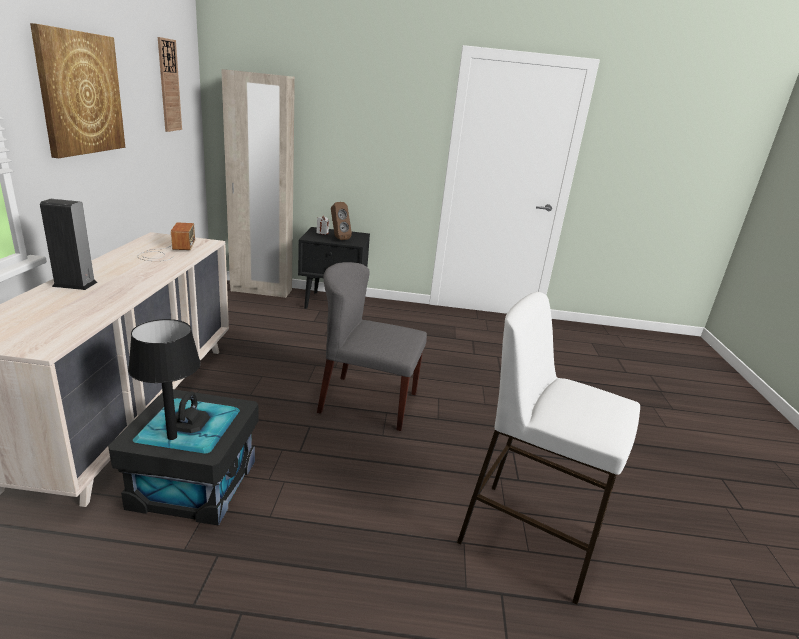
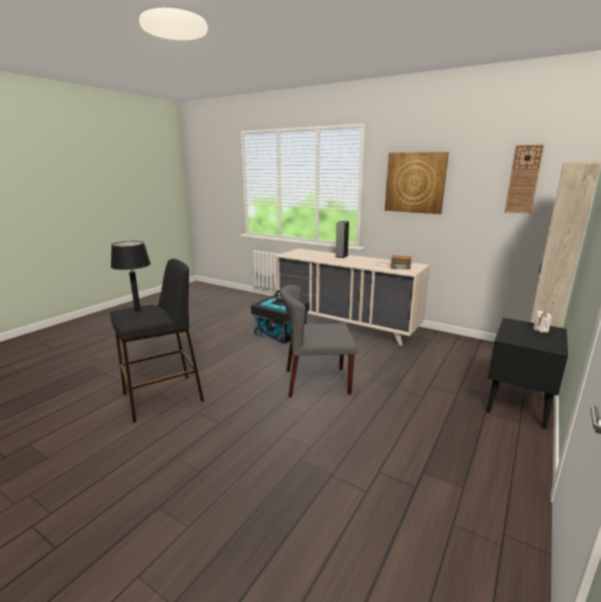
camera: 120 degrees right, 5 degrees down
black table lamp [128,319,201,440] -> black table lamp moved to [111,241,151,312]
grey chair [317,262,427,431] -> grey chair turned 135 degrees counterclockwise [280,285,357,397]
brown speaker [331,202,352,240] -> none
white stool [457,292,640,605] -> black stool [110,259,204,423]

